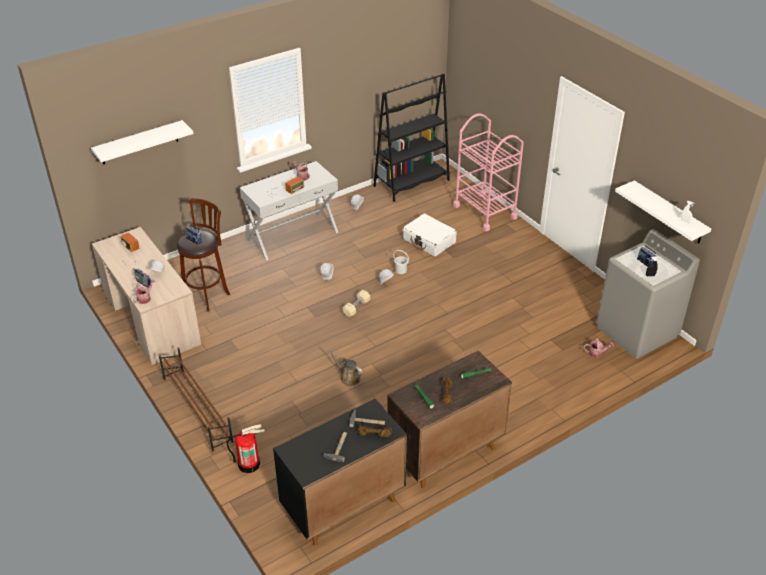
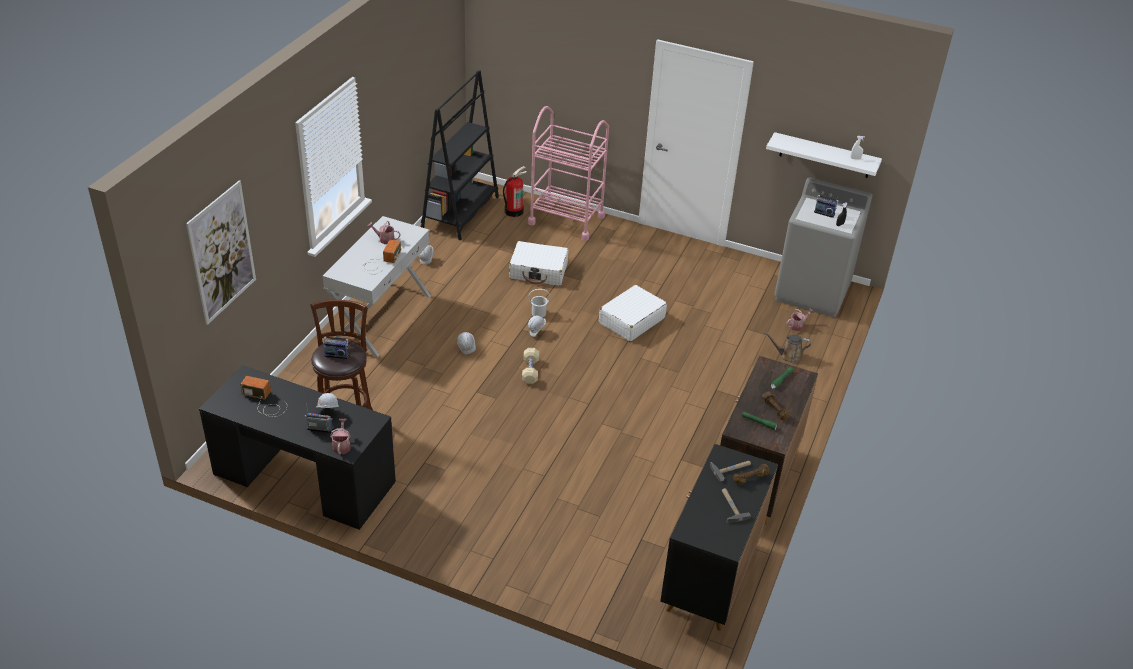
camera: 35 degrees left, 0 degrees up
white shelf [91,120,194,165] -> picture [186,180,256,325]
beige desk [92,227,201,365] -> black desk [199,365,396,530]
brown shoe rack [159,347,233,452] -> none
fire extinguisher [227,424,265,473] -> fire extinguisher moved to [503,166,527,217]
brown watering can [328,348,363,386] -> brown watering can moved to [764,332,811,363]
none -> white suitcase [599,285,667,341]

